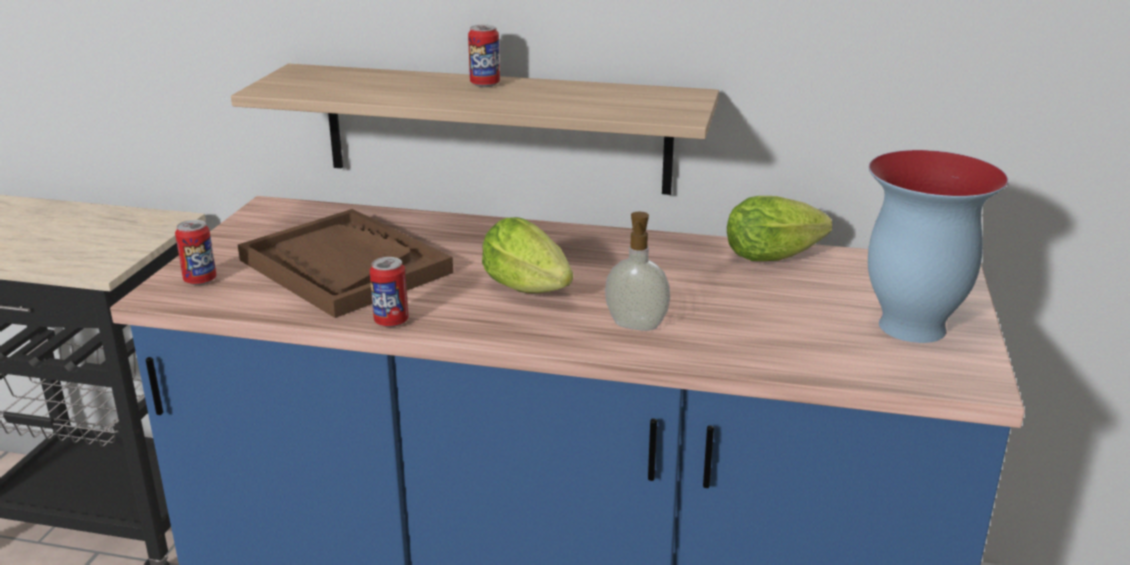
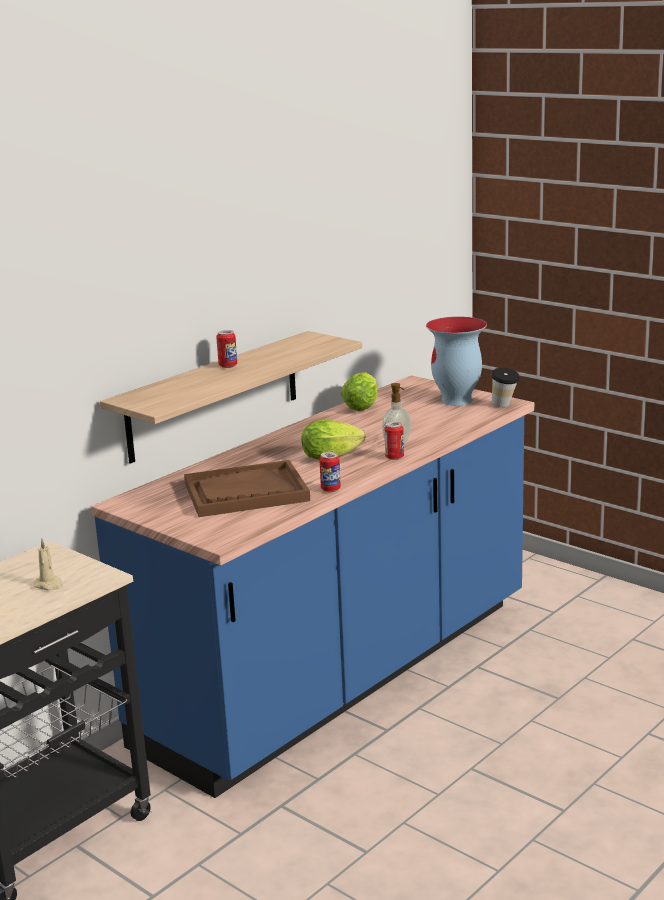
camera: 60 degrees left, 5 degrees down
can [175,220,217,285] -> can moved to [385,422,404,460]
none -> beige candle [33,539,63,590]
none -> cup [491,368,520,407]

